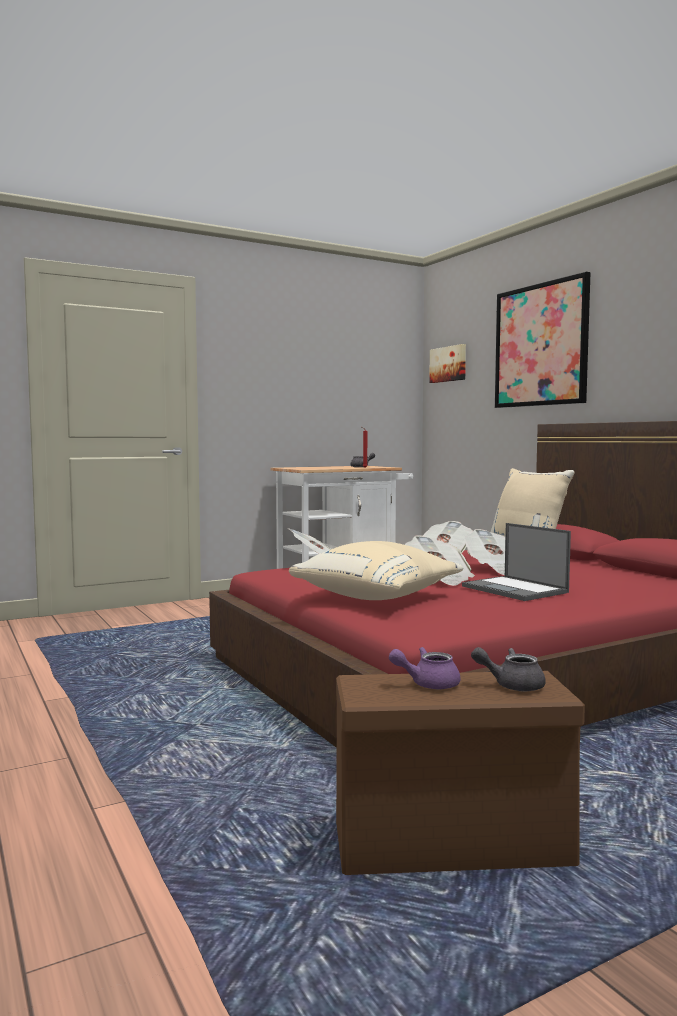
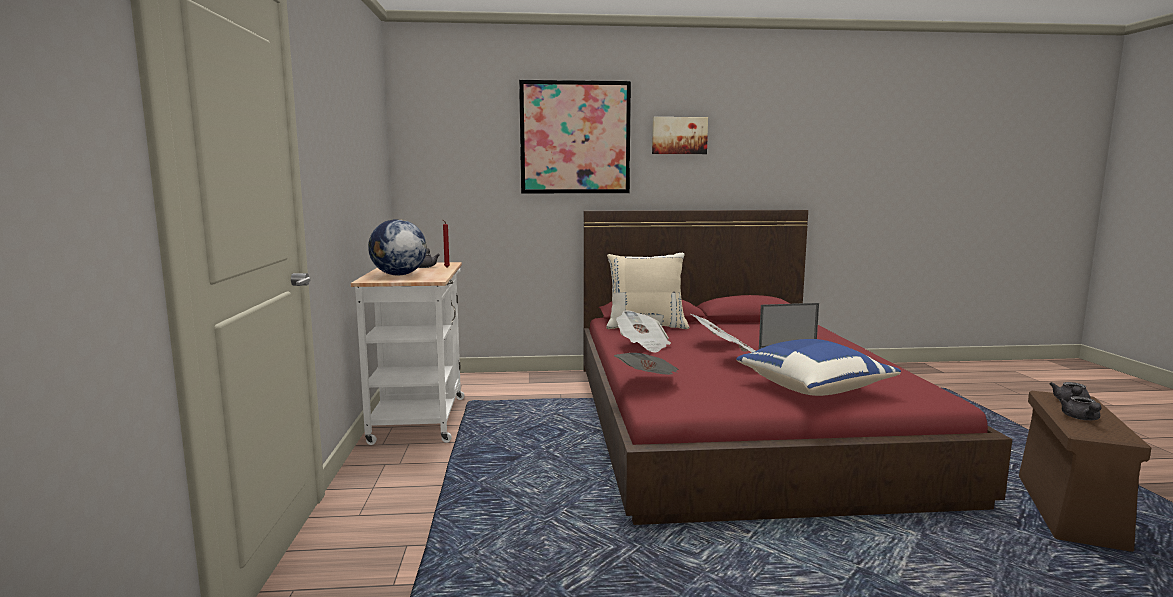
camera: 65 degrees left, 5 degrees up
beige pillow [289,541,463,600] -> blue pillow [736,339,901,396]
purple teapot [389,647,460,689] -> grey teapot [1059,396,1102,420]
picture [429,344,466,383] -> picture moved to [652,117,708,154]
none -> globe [368,219,427,275]

